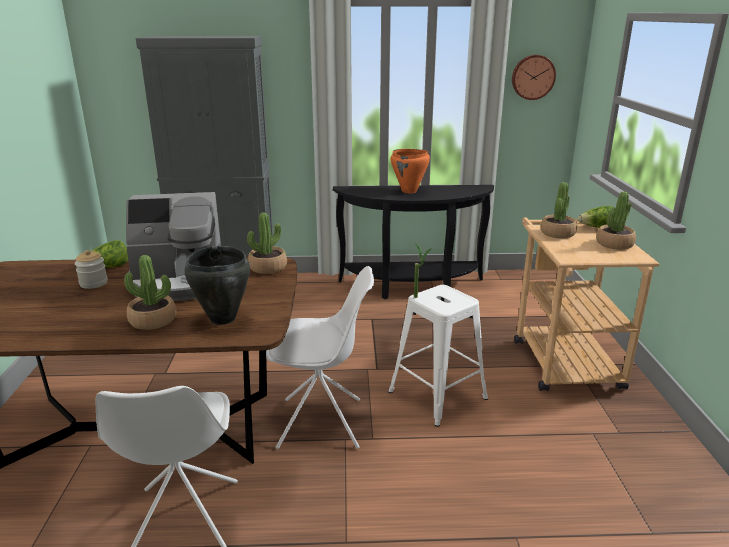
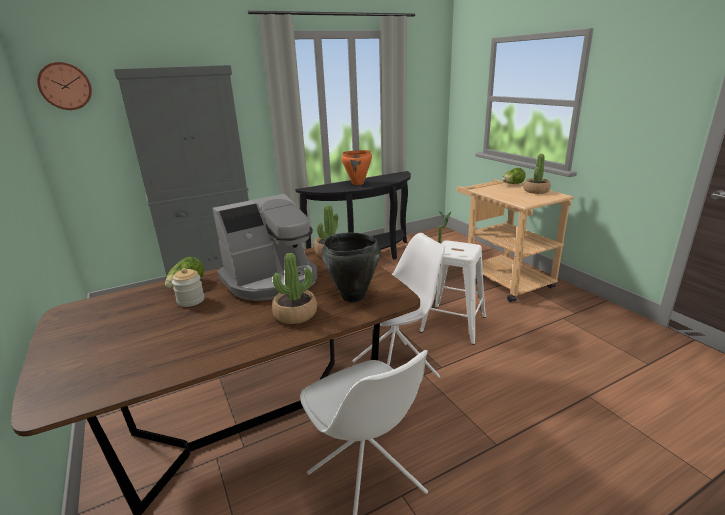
camera: 25 degrees left, 0 degrees up
wall clock [512,55,556,100] -> wall clock moved to [37,62,92,110]
potted plant [540,182,577,238] -> none

